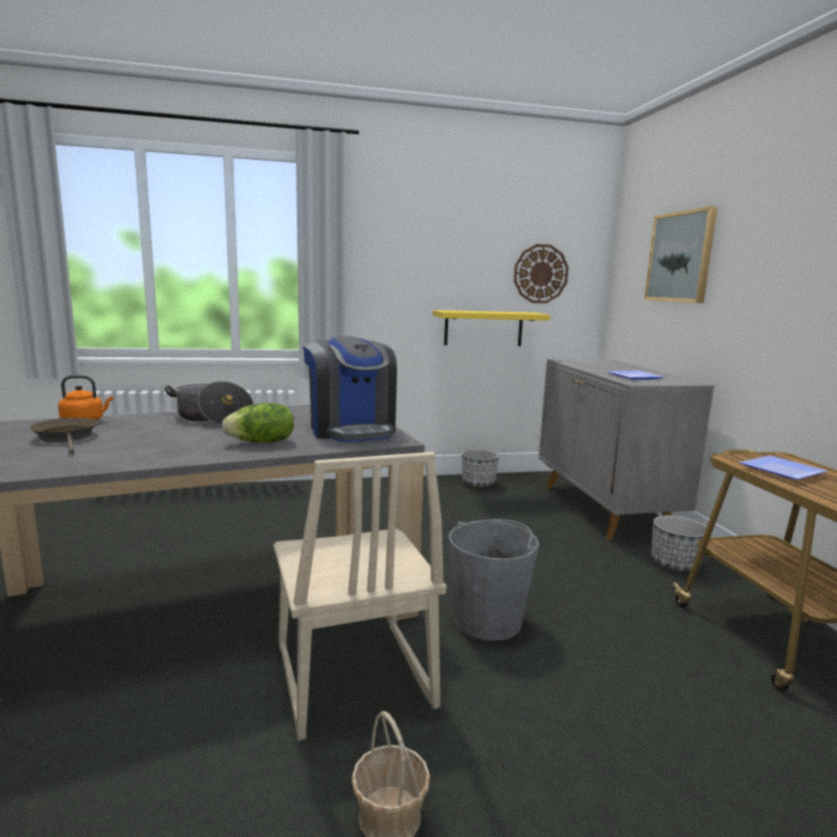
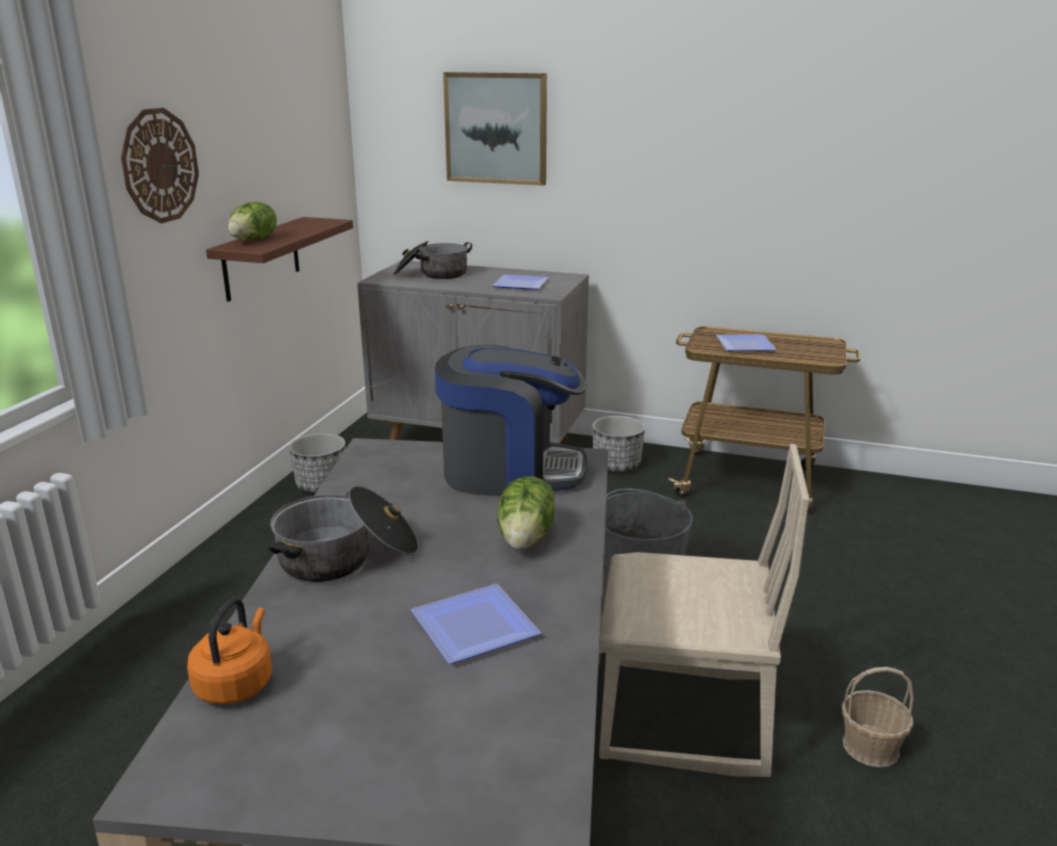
camera: 60 degrees left, 10 degrees up
brown frying pan [29,418,98,454] -> none
yellow shelf [433,310,550,346] -> brown shelf [206,217,353,302]
wall clock [514,244,569,303] -> wall clock moved to [121,108,199,223]
none -> lettuce [228,202,277,241]
none -> cooking pot [394,241,472,279]
none -> plate [411,584,541,664]

